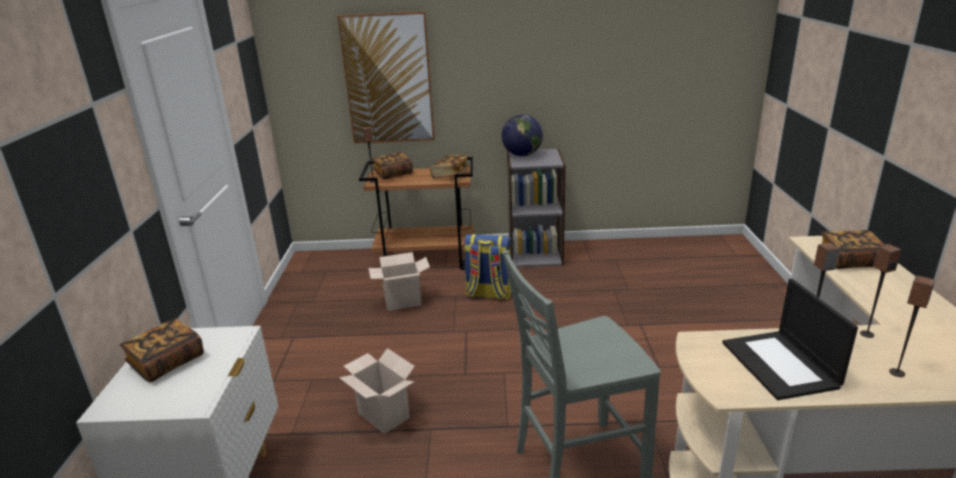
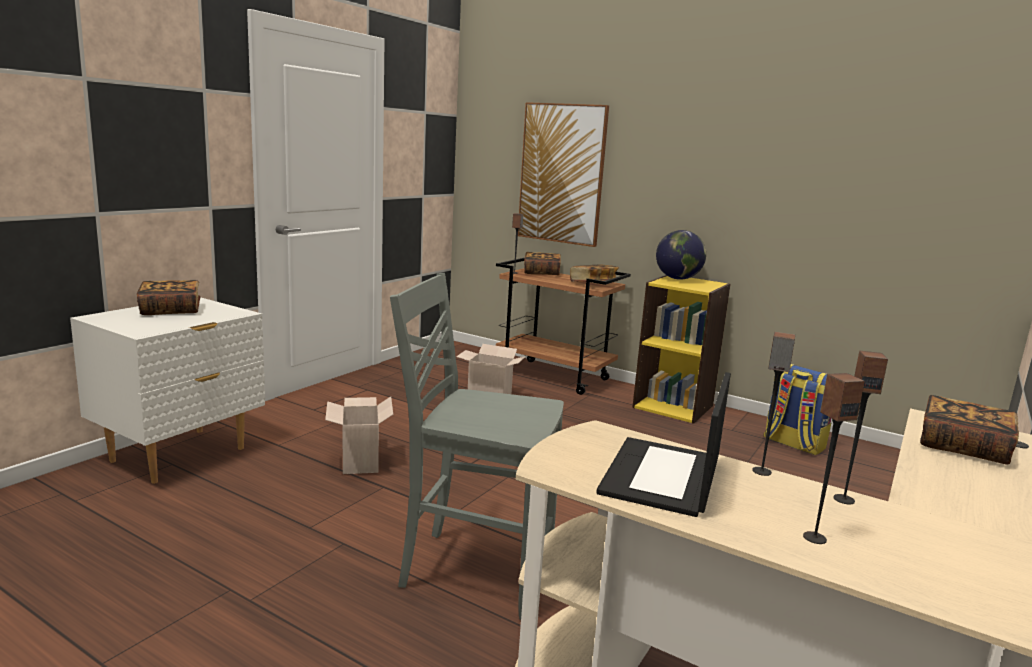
camera: 30 degrees right, 10 degrees down
backpack [464,234,511,300] -> backpack moved to [764,364,831,455]
grey bookcase [507,148,566,267] -> yellow bookcase [632,275,731,424]

